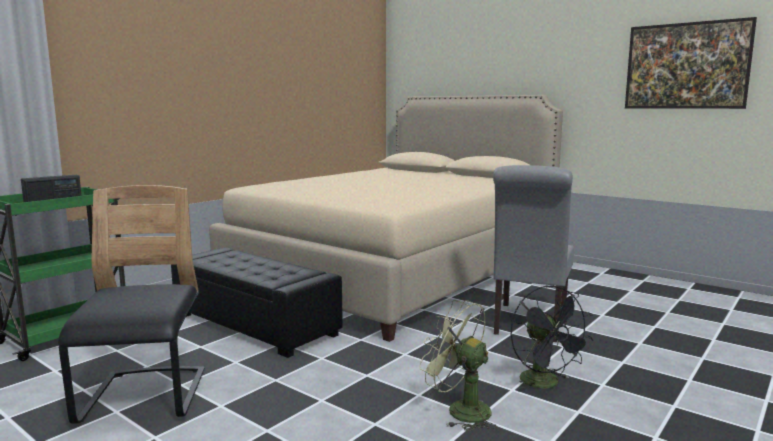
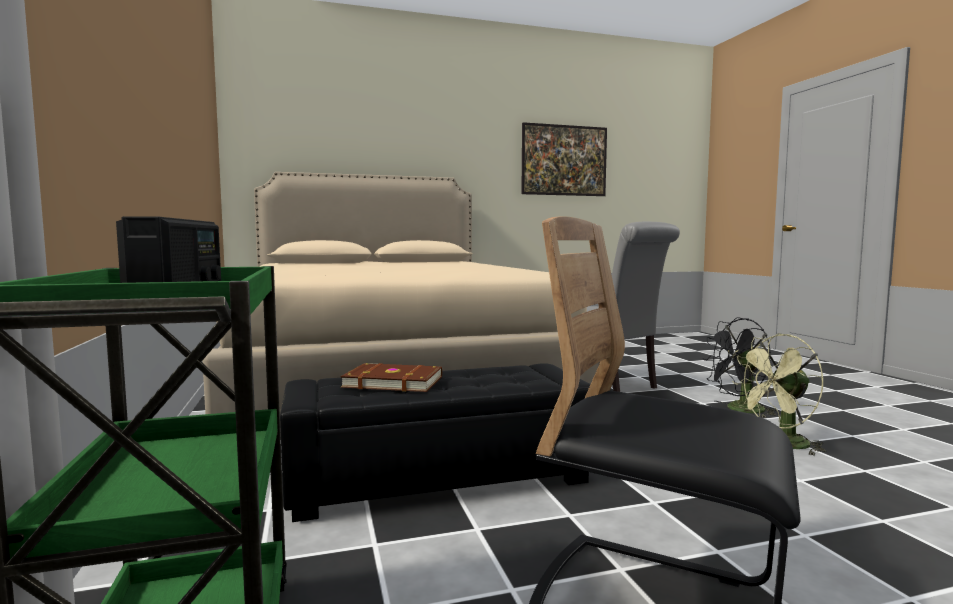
camera: 55 degrees left, 5 degrees down
black fan [511,285,594,392] -> black fan turned 150 degrees clockwise [702,317,777,418]
none -> brown book [340,363,442,392]

